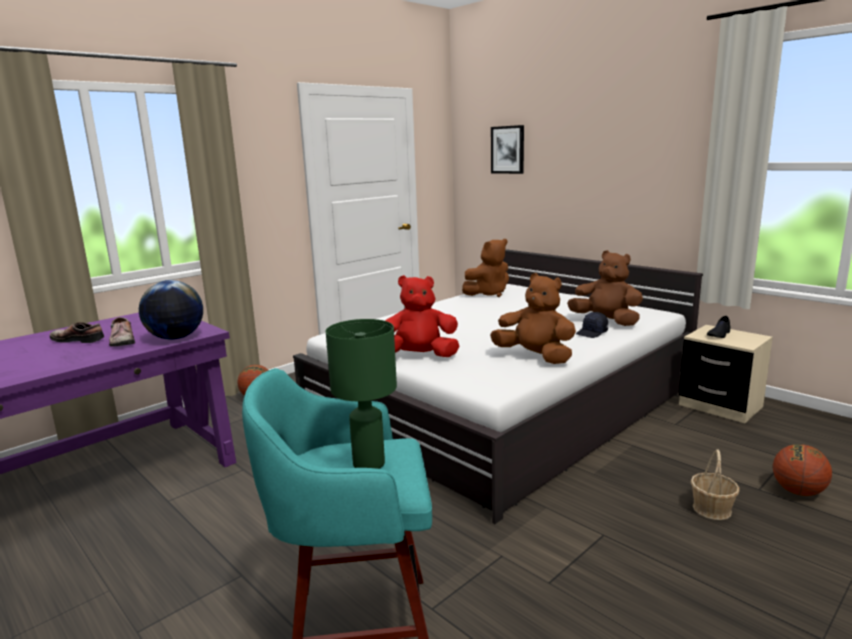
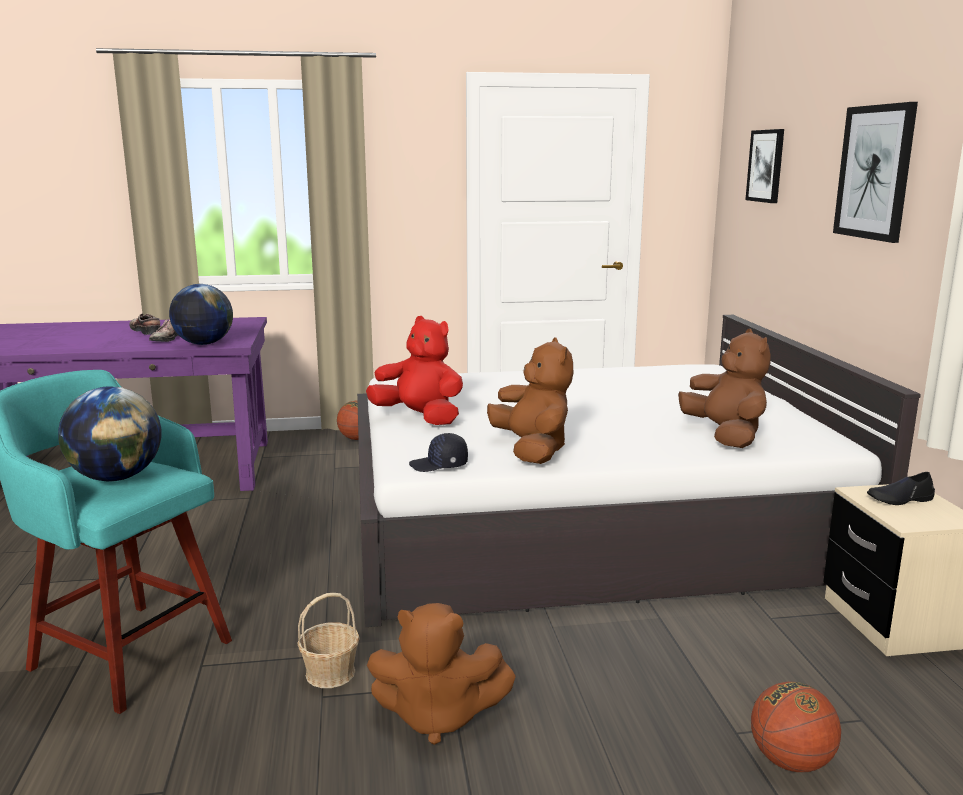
camera: 35 degrees right, 0 degrees up
green table lamp [326,319,397,469] -> globe [58,386,161,481]
brown plush toy [462,239,509,297] -> brown plush toy moved to [367,603,516,745]
black cap [576,312,608,338] -> black cap moved to [409,433,468,472]
basket [691,449,740,520] -> basket moved to [297,593,360,688]
none -> picture [833,102,918,243]

